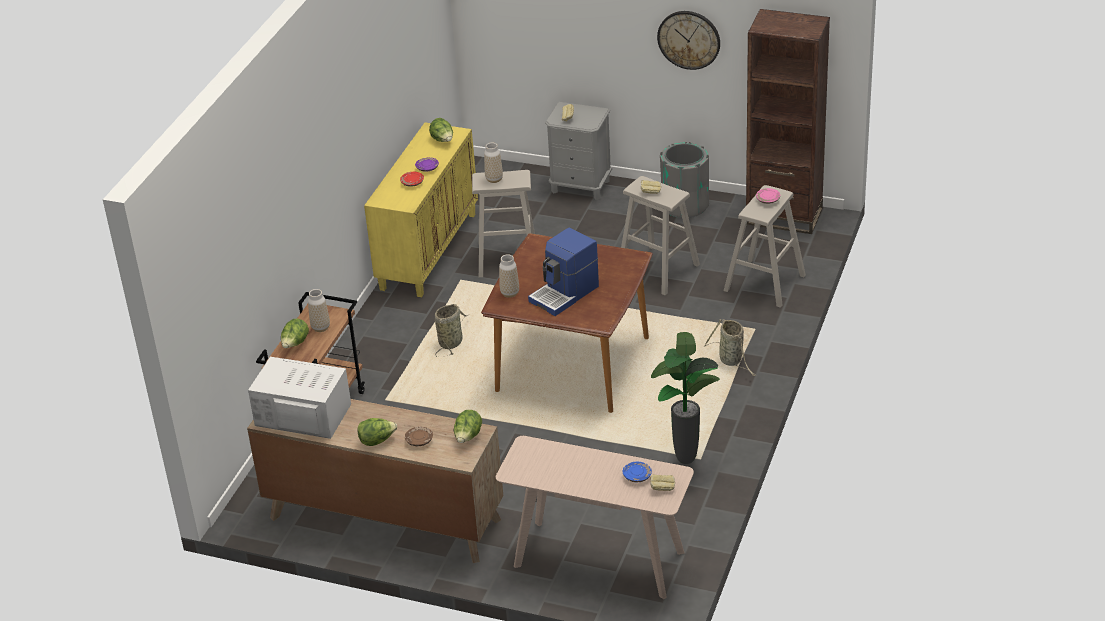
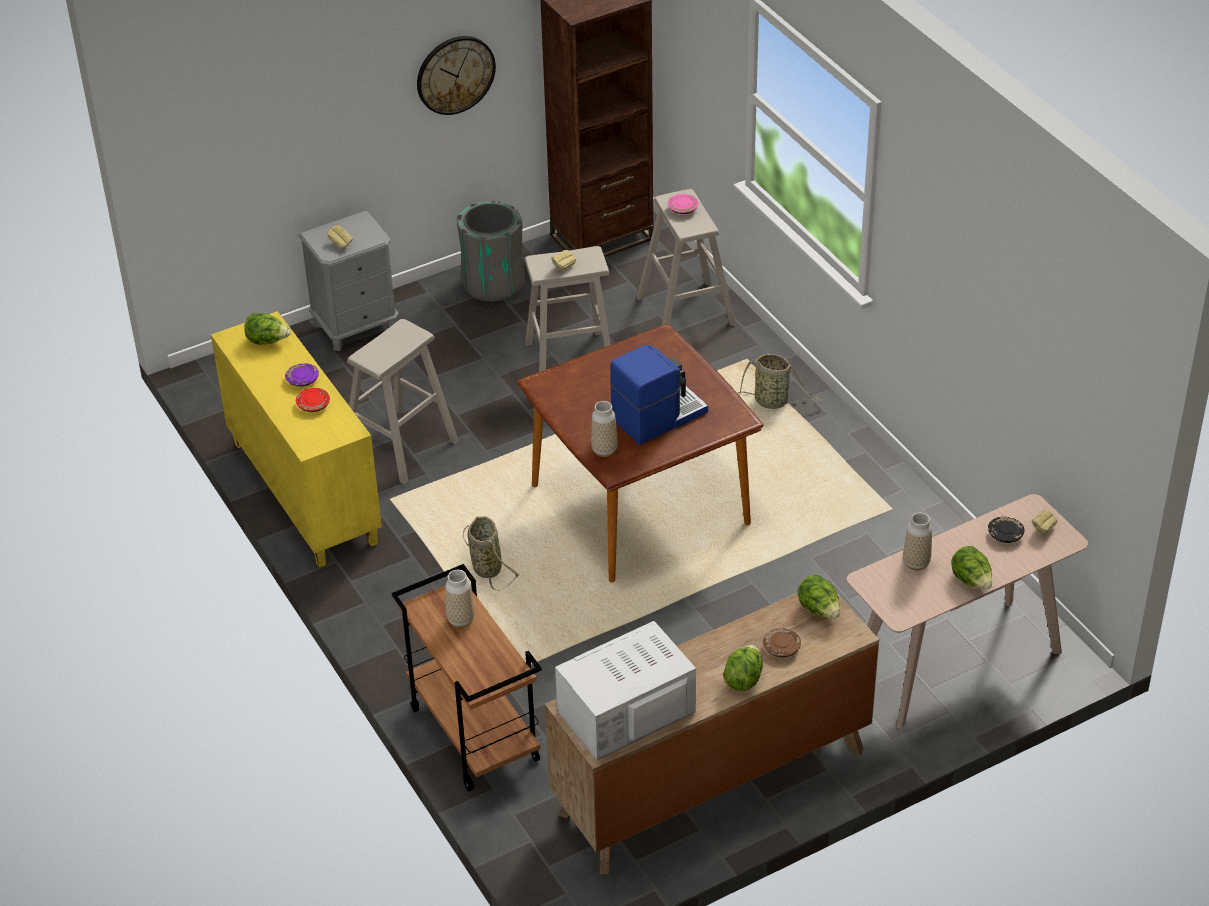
camera: 50 degrees left, 5 degrees up
lettuce [281,319,309,348] -> lettuce moved to [951,546,992,589]
vase [484,143,503,183] -> vase moved to [903,513,932,571]
coffee machine [528,228,599,316] -> coffee machine turned 120 degrees counterclockwise [610,344,708,445]
blue plate [623,462,652,482] -> black plate [988,517,1025,543]
potted plant [651,332,720,464] -> none

